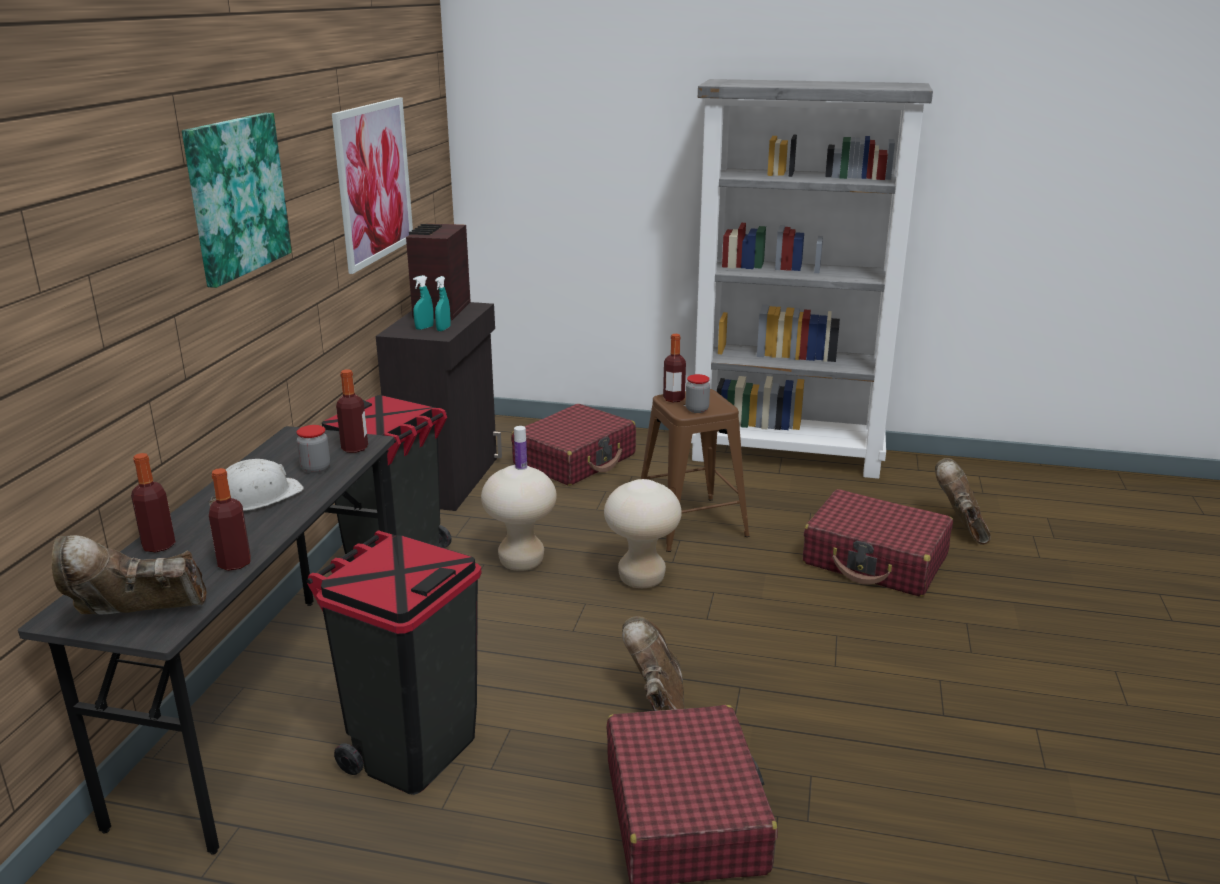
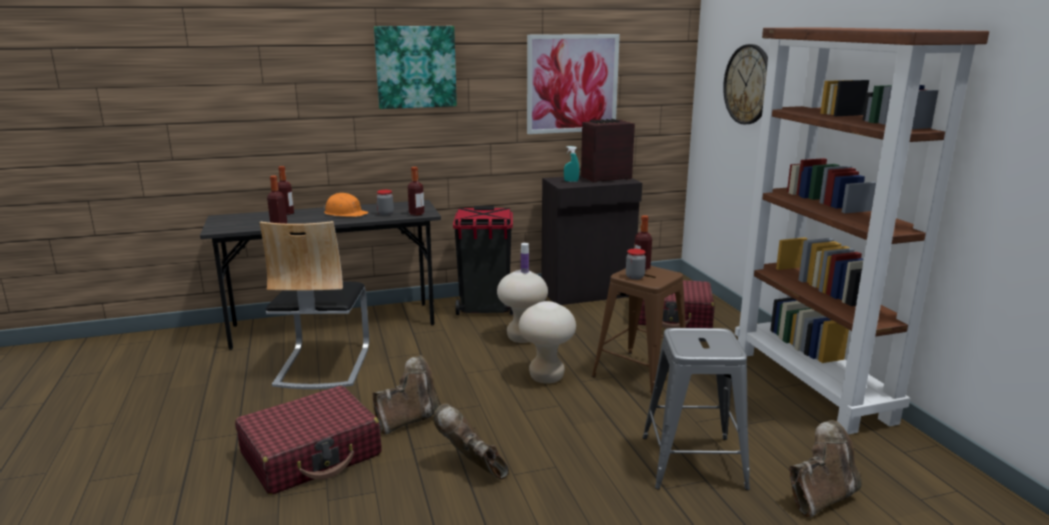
camera: 60 degrees right, 5 degrees down
brown boot [52,535,207,615] -> brown boot moved to [433,403,509,479]
white hard hat [208,459,304,511] -> orange hard hat [324,193,369,217]
black trash can [307,530,481,795] -> chair [260,221,369,389]
turquoise spray bottle [435,276,451,331] -> none
grey bookcase [691,79,933,479] -> brown bookcase [735,27,989,435]
red suitcase [803,489,953,597] -> grey stool [643,328,750,490]
none -> wall clock [723,44,768,124]

